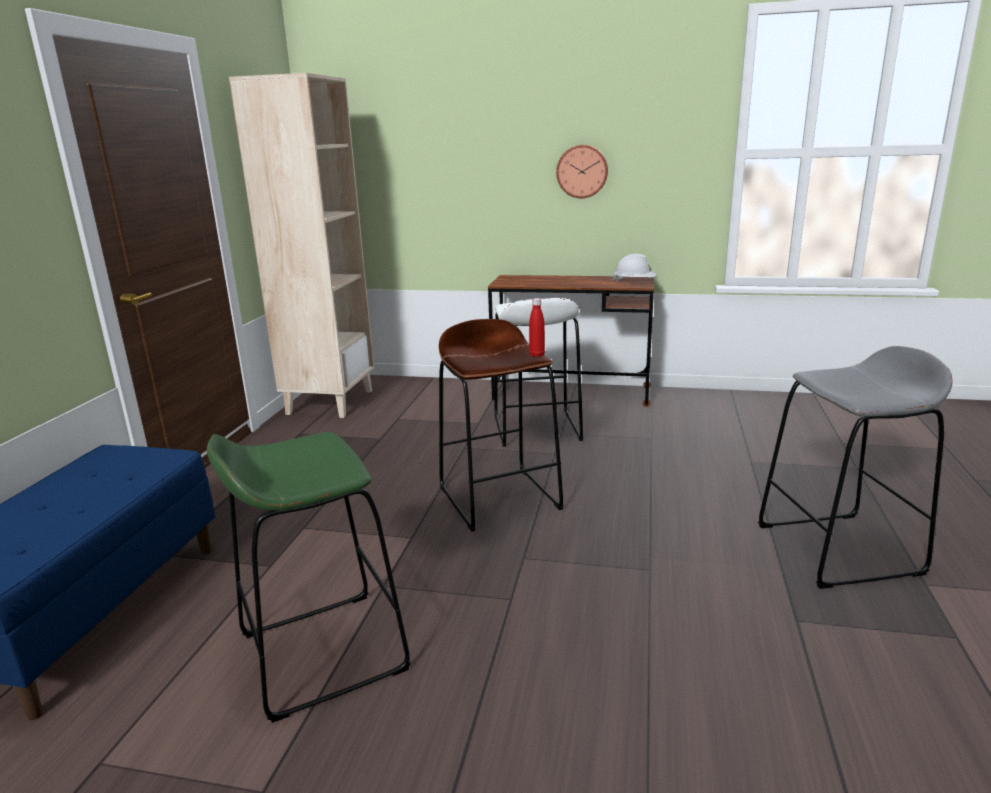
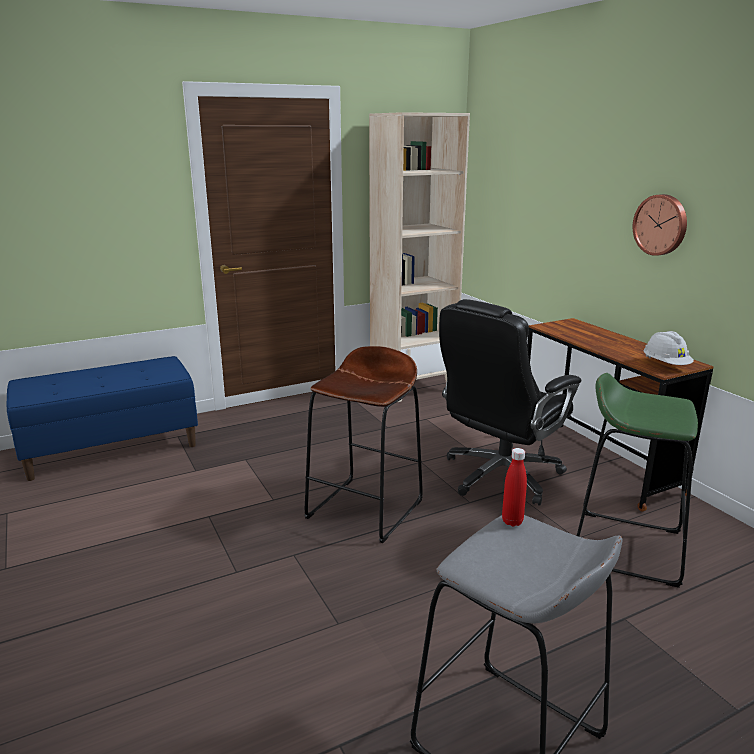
camera: 50 degrees right, 0 degrees up
green stool [207,432,411,723] -> green stool moved to [577,373,698,588]
white stool [495,298,583,447] -> black office chair [439,299,581,506]
red bottle [529,298,545,357] -> red bottle moved to [502,448,527,527]

